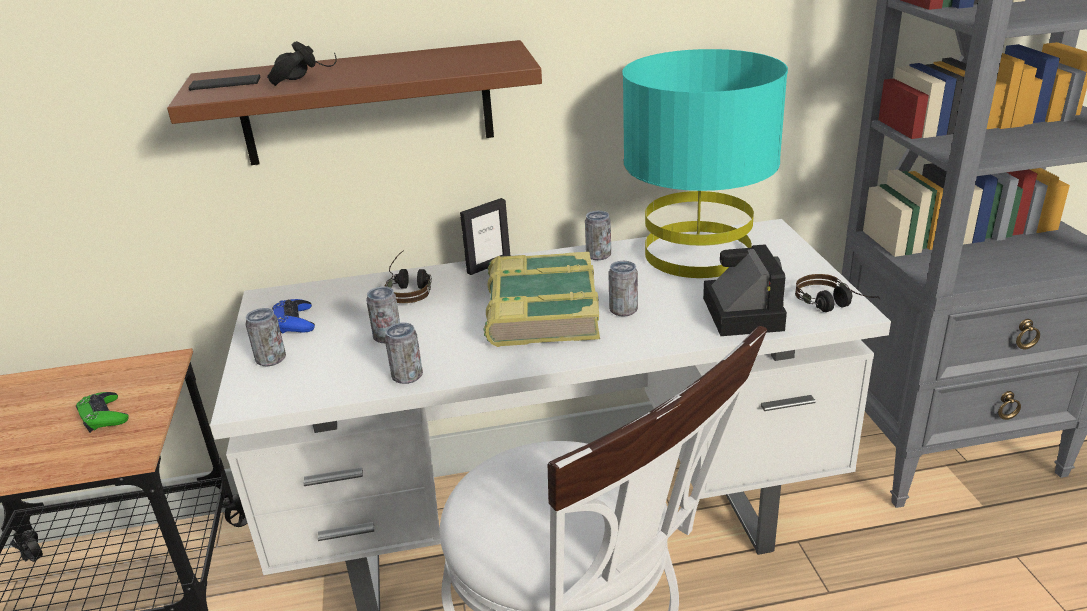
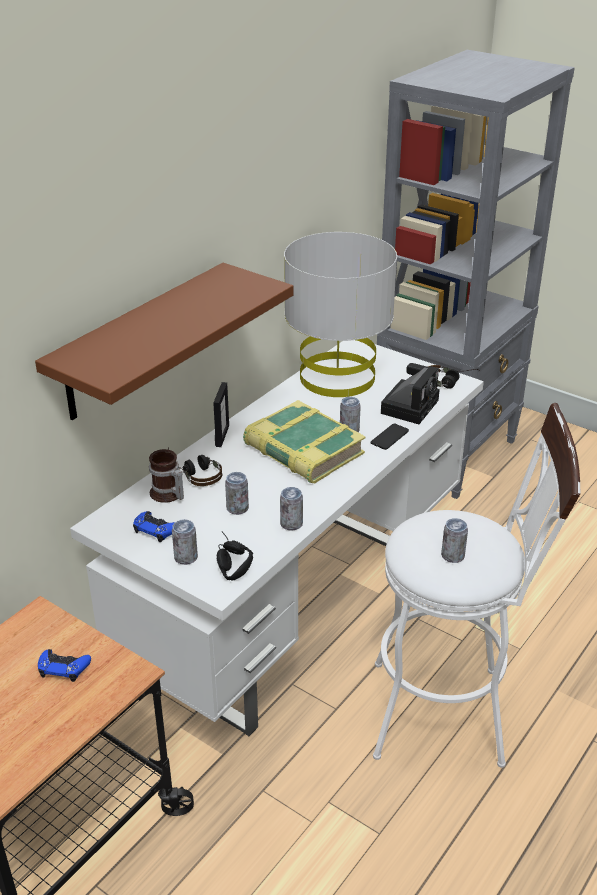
camera: 45 degrees left, 5 degrees up
green game controller [76,392,129,433] -> blue game controller [38,649,91,682]
phone [189,74,260,91] -> phone moved to [371,423,409,450]
black headphones [267,41,337,86] -> black headphones moved to [217,532,253,580]
can [585,211,611,260] -> can moved to [441,518,468,563]
turquoise table lamp [622,49,788,278] -> grey table lamp [284,232,397,397]
camera [703,244,787,336] -> camera turned 75 degrees clockwise [381,363,440,424]
none -> mug [149,449,184,503]

